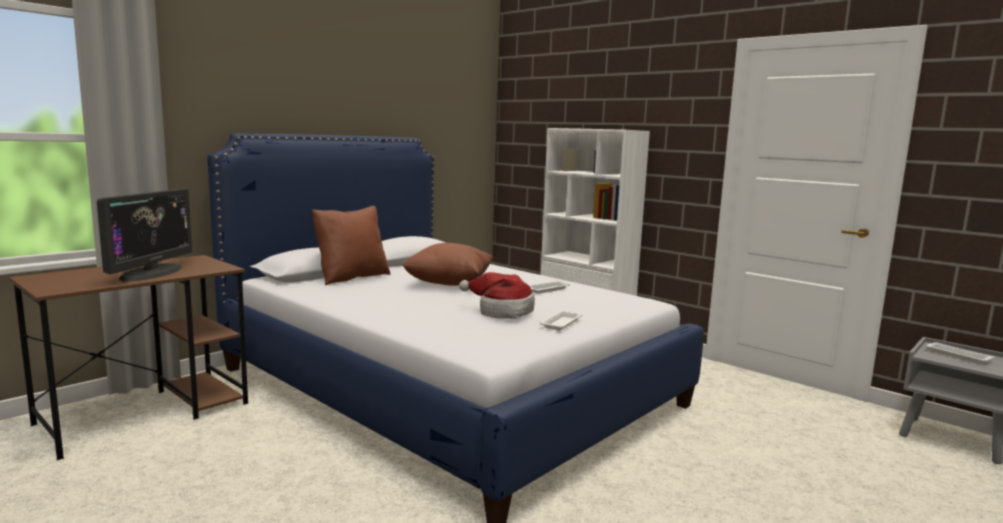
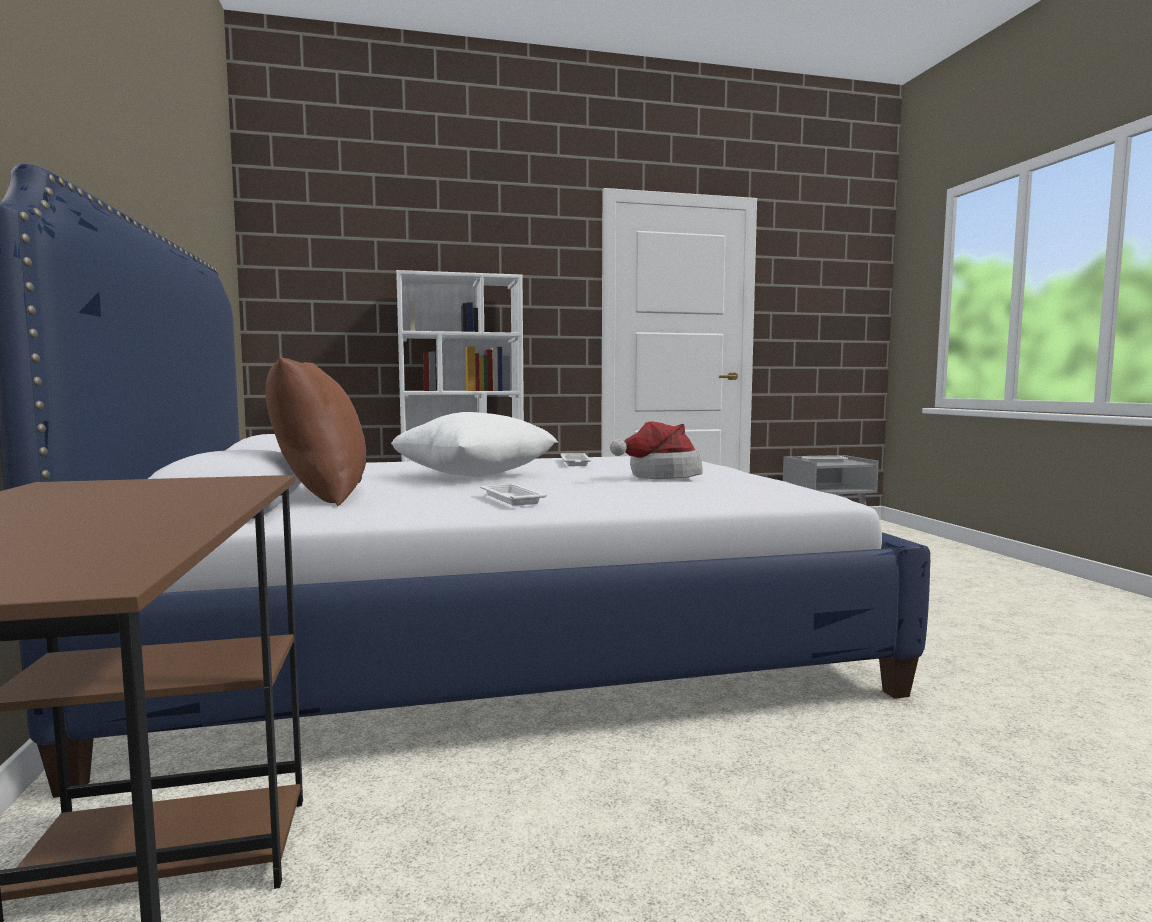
camera: 55 degrees left, 5 degrees down
monitor [97,188,192,282] -> none
brown pillow [402,243,493,286] -> white pillow [391,412,558,477]
white tray [540,311,583,331] -> white tray moved to [480,484,547,506]

